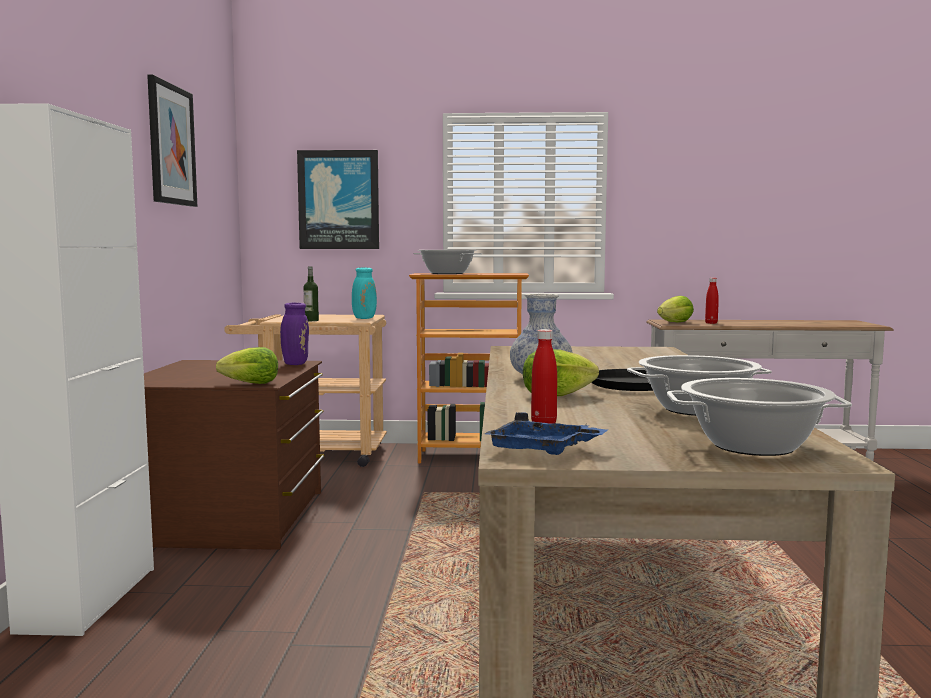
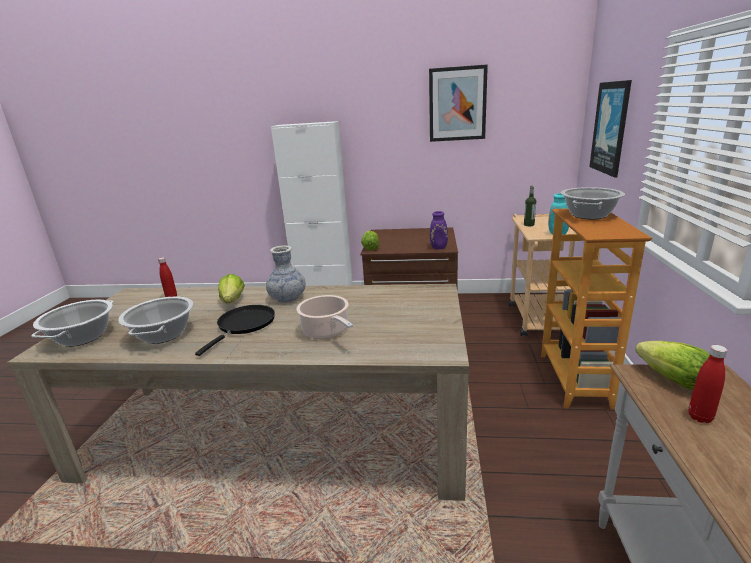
camera: 95 degrees right, 15 degrees up
blue tray [485,412,609,455] -> none
none -> cooking pot [296,295,353,339]

